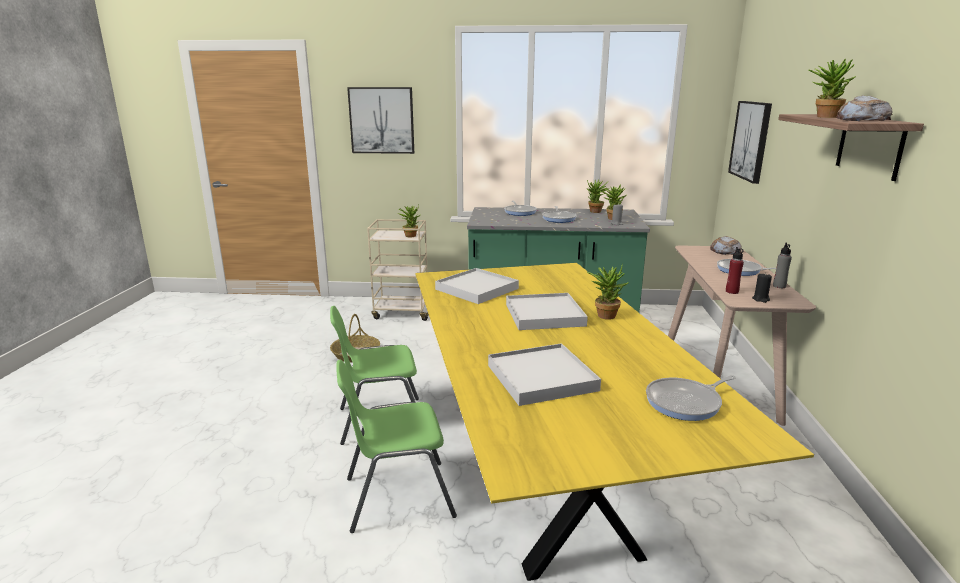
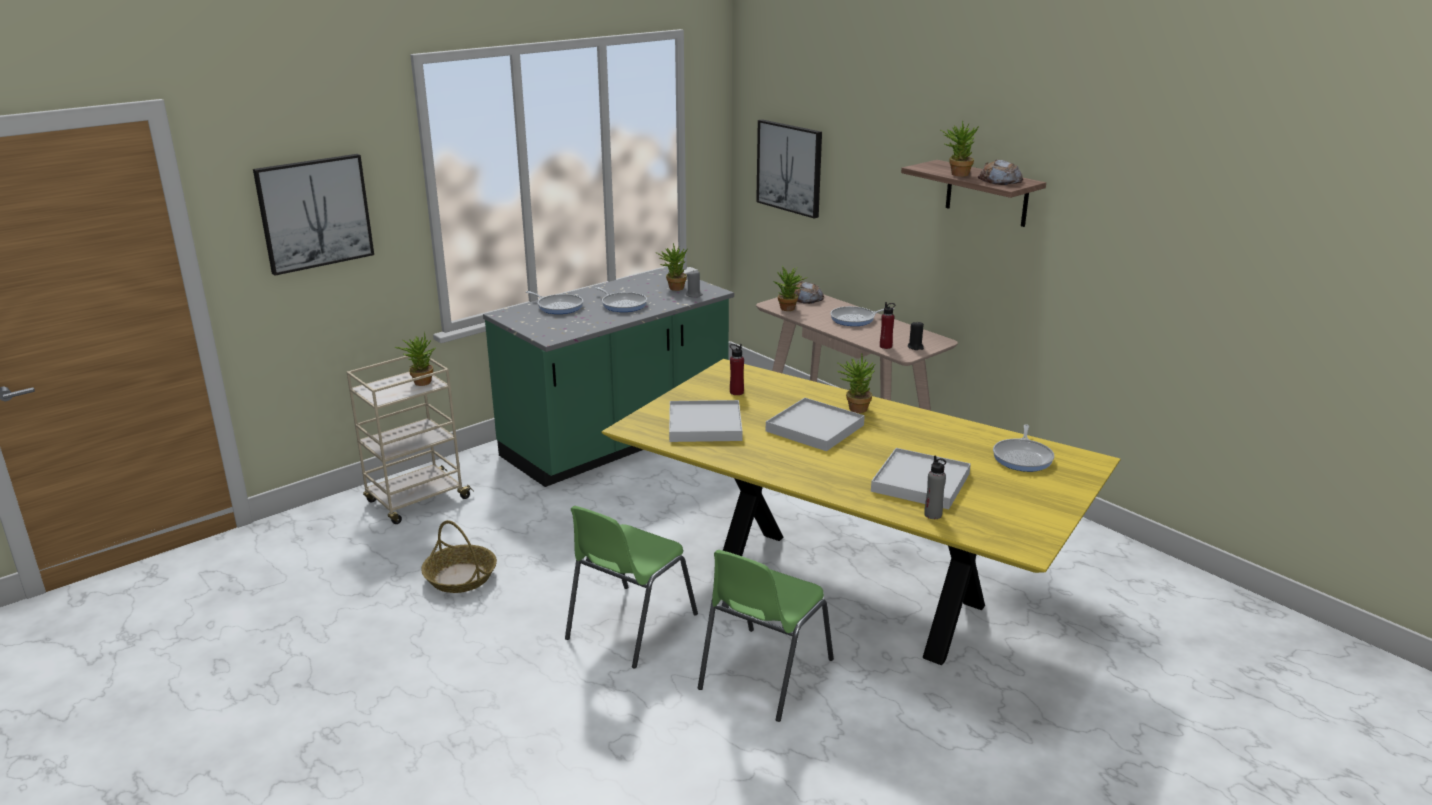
camera: 45 degrees left, 5 degrees up
potted plant [587,179,610,213] -> potted plant moved to [774,266,808,311]
grey bottle [773,243,792,288] -> grey bottle moved to [924,455,946,519]
none -> red bottle [730,344,744,395]

